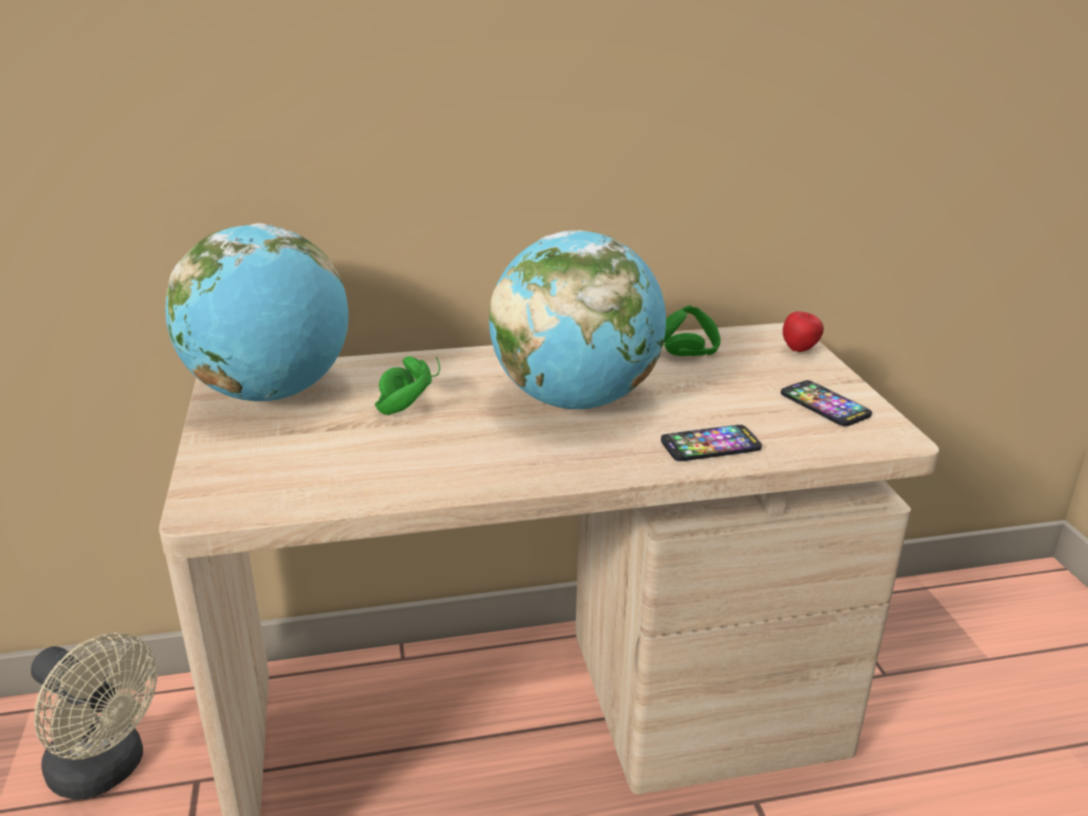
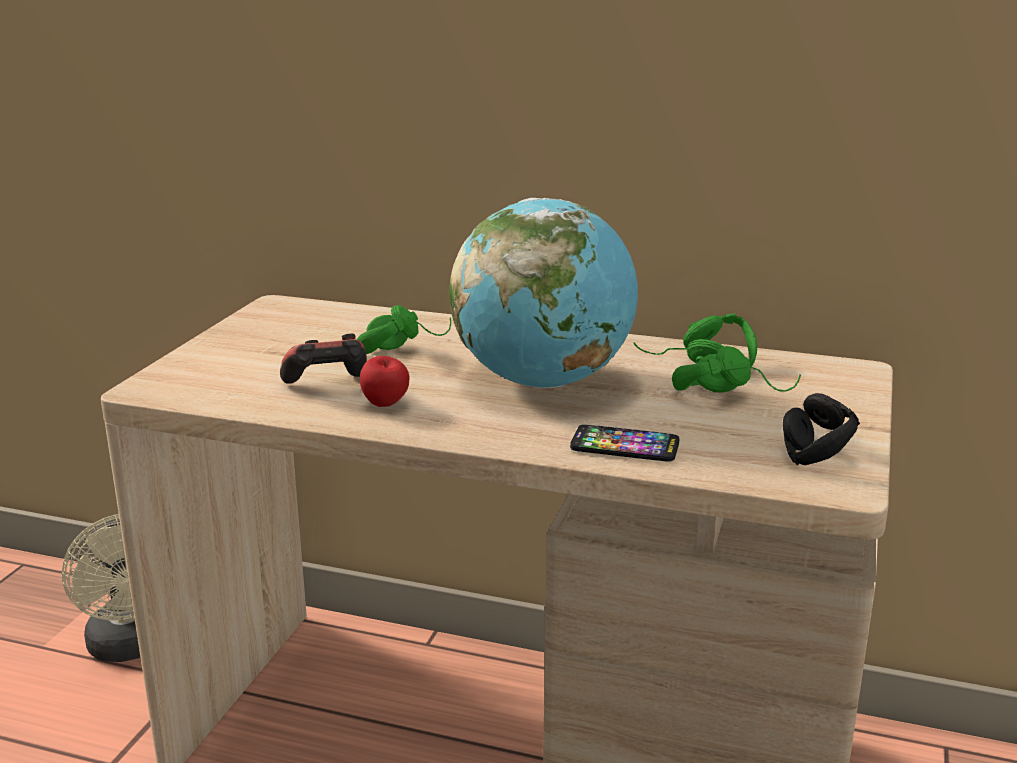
camera: 30 degrees right, 5 degrees down
globe [165,223,349,402] -> none
phone [781,380,872,426] -> black headphones [783,393,860,465]
apple [783,311,824,352] -> apple moved to [360,356,409,407]
none -> game controller [280,333,367,384]
none -> green headphones [672,346,801,393]

